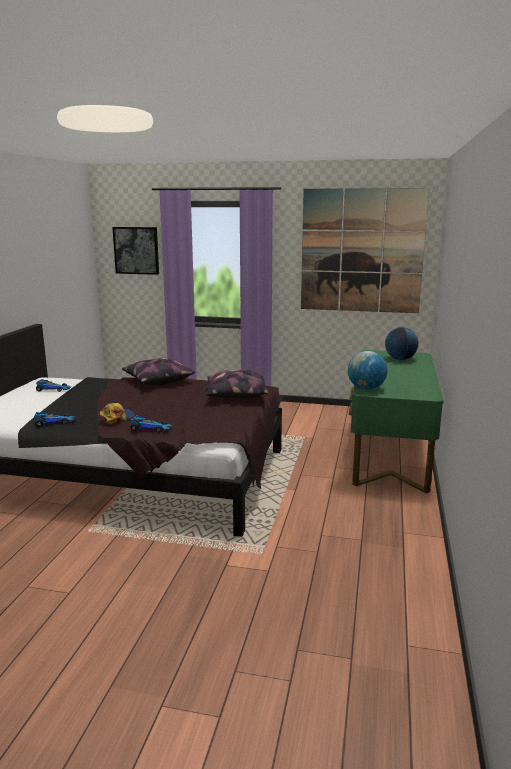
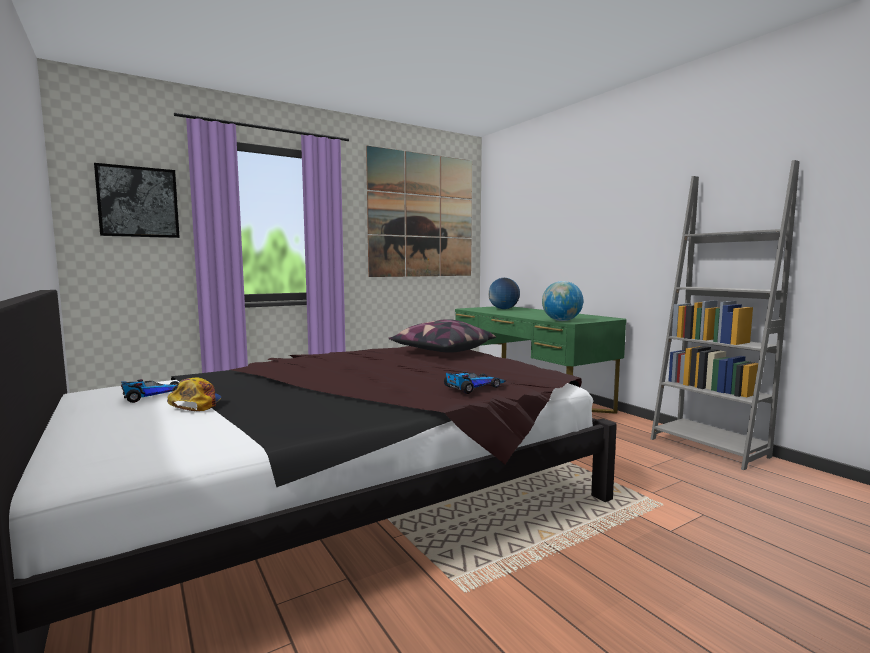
camera: 45 degrees left, 10 degrees down
toy car [34,412,76,427] -> none
cap [100,403,135,424] -> cap moved to [167,377,222,411]
pillow [122,358,195,385] -> none
none -> grey bookcase [651,160,800,470]

